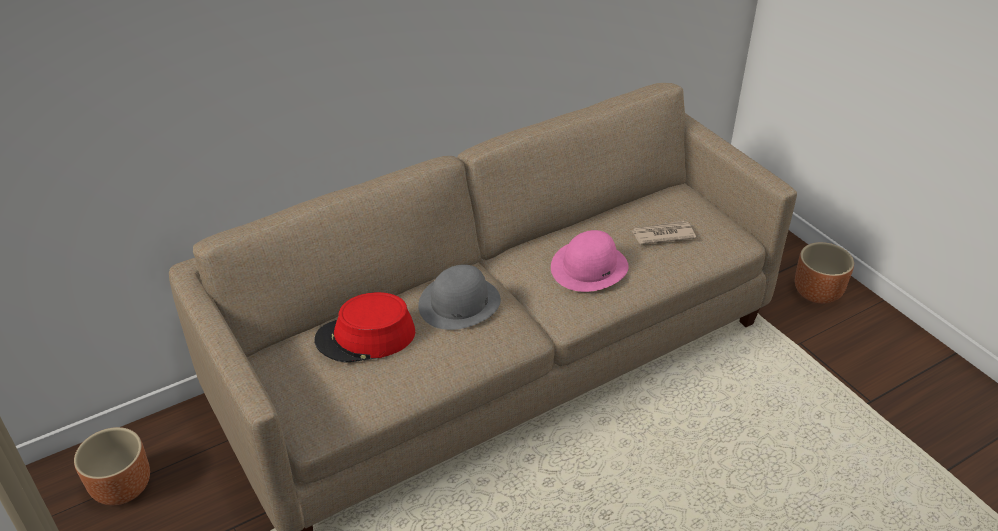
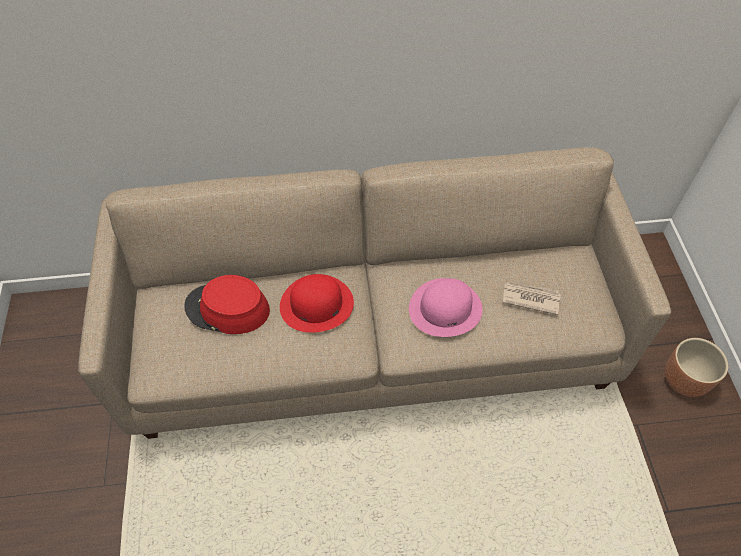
camera: 25 degrees right, 15 degrees up
brown planter [74,427,150,505] -> none
grey hat [418,264,501,330] -> red hat [280,274,354,333]

